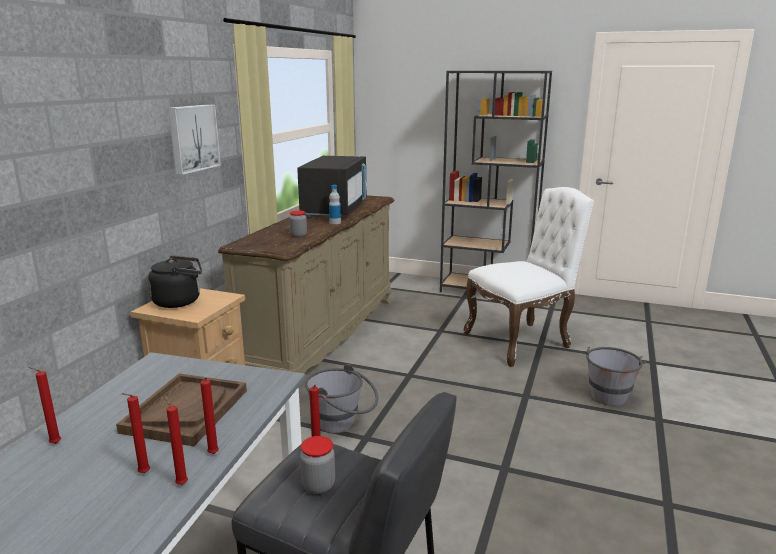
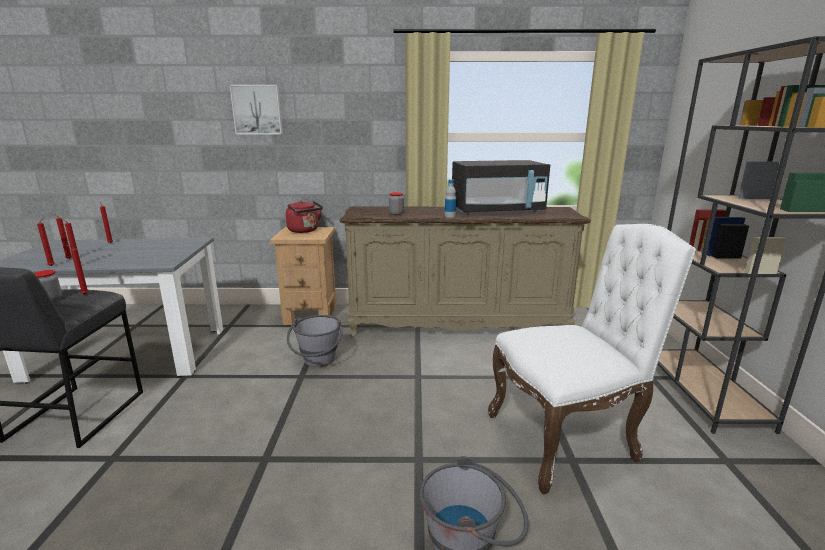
camera: 70 degrees right, 0 degrees up
brown tray [116,373,247,447] -> none
black kettle [148,256,202,308] -> red kettle [286,200,323,233]
picture [168,104,221,175] -> picture moved to [230,85,283,134]
white chair [464,187,594,367] -> white chair turned 60 degrees counterclockwise [488,224,696,494]

